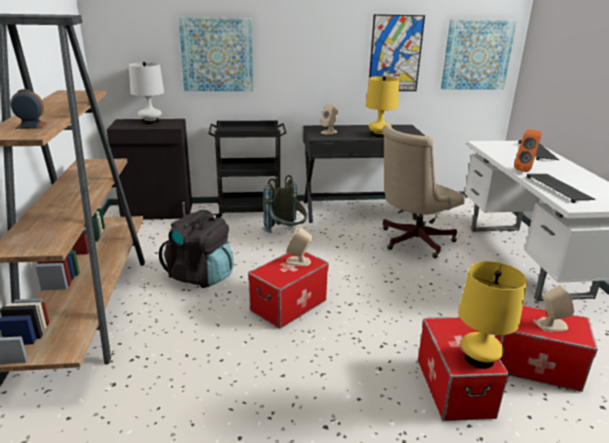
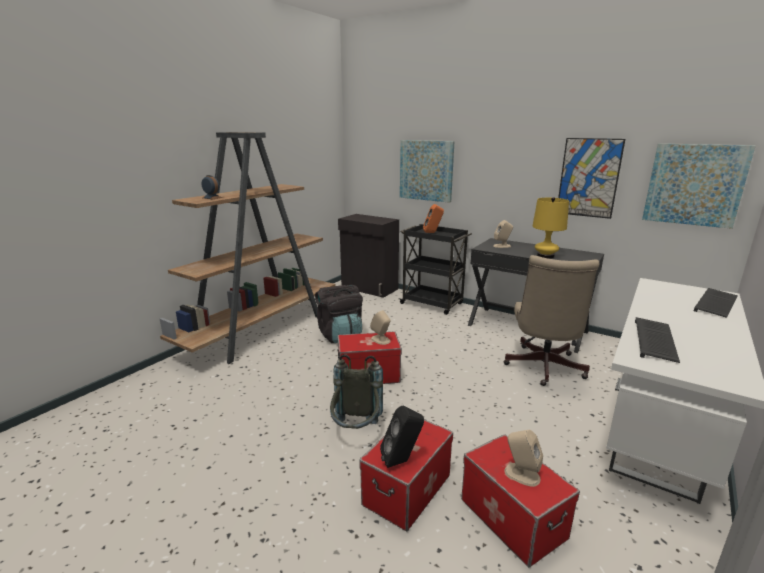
camera: 40 degrees right, 5 degrees down
white table lamp [129,62,164,124] -> none
grey backpack [262,175,308,233] -> grey backpack moved to [330,354,383,429]
beige office chair [382,125,465,258] -> beige office chair turned 75 degrees counterclockwise [503,255,599,386]
yellow table lamp [458,261,527,369] -> black speaker [380,406,424,468]
orange speaker [514,129,542,172] -> orange speaker moved to [423,204,444,233]

